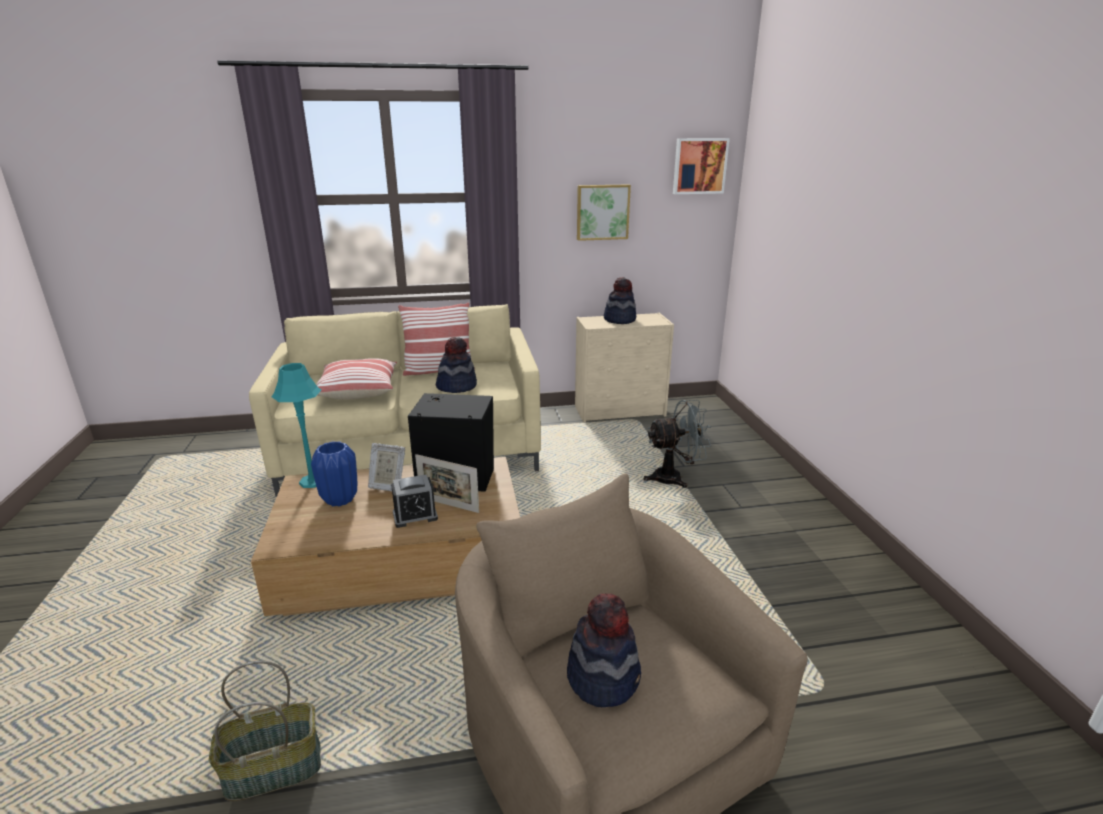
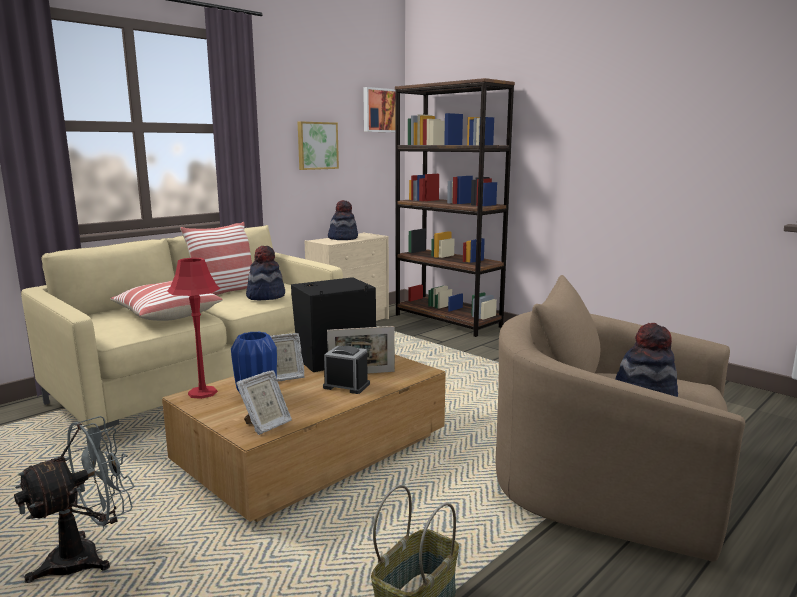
camera: 35 degrees left, 10 degrees down
turquoise table lamp [271,363,321,488] -> red table lamp [167,258,221,399]
alarm clock [391,474,438,528] -> alarm clock turned 105 degrees counterclockwise [323,346,370,394]
grey fan [643,400,711,488] -> grey fan moved to [14,416,134,583]
none -> picture frame [236,370,292,435]
none -> brown bookcase [395,78,515,337]

